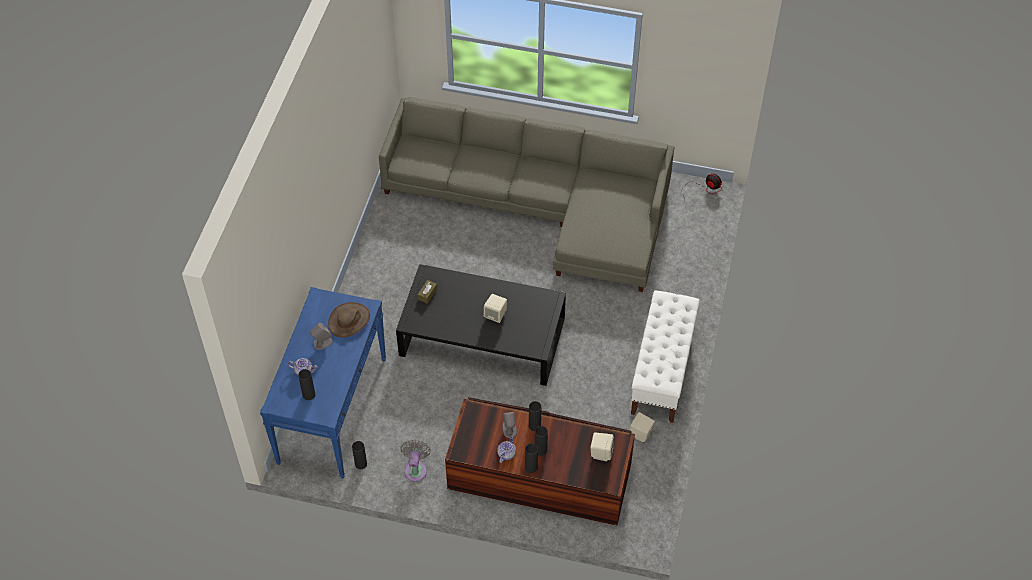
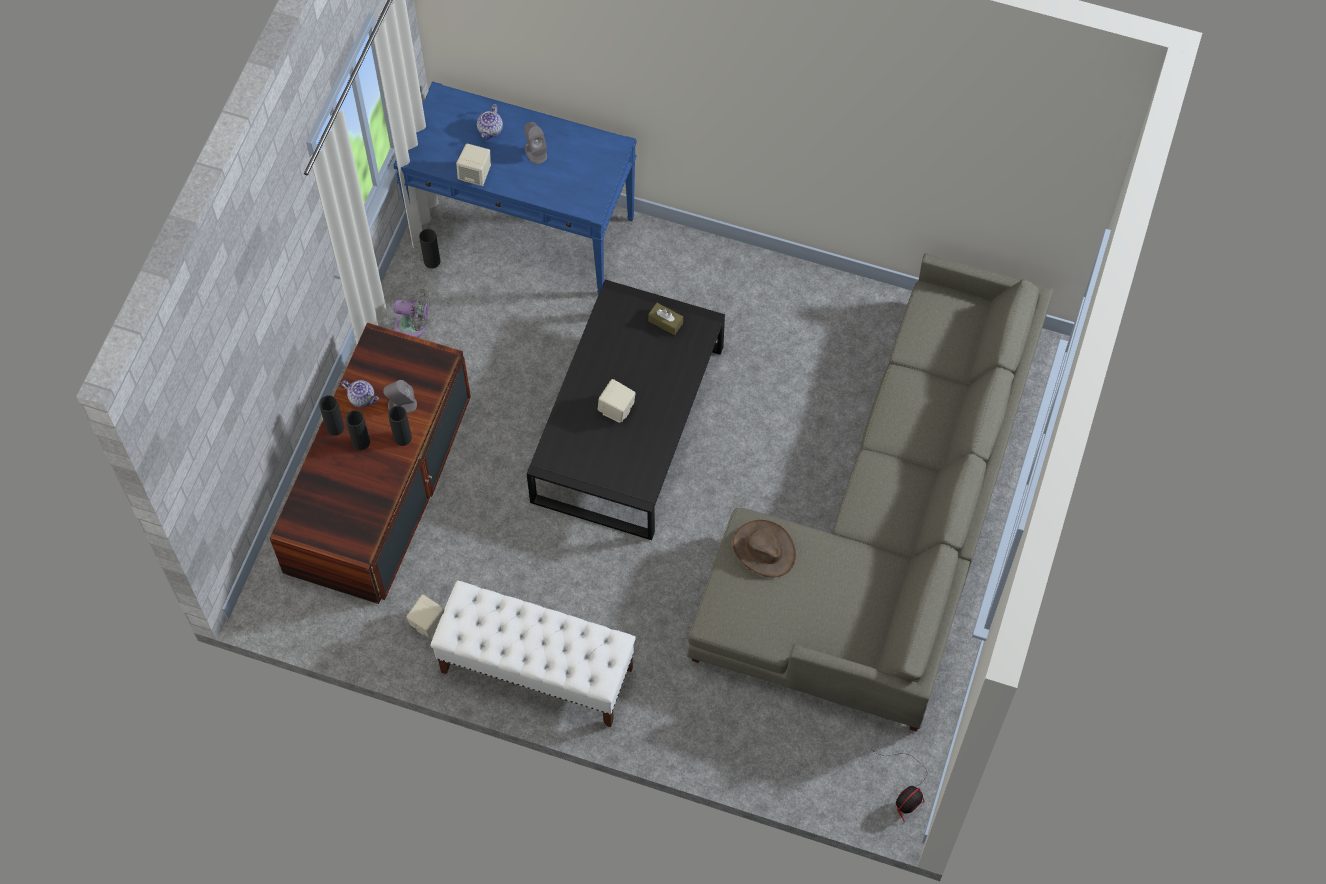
camera: 95 degrees right, 10 degrees up
black vase [298,369,315,400] -> none
brown hat [328,302,370,337] -> brown hat moved to [733,520,796,578]
beige speaker [590,432,614,461] -> beige speaker moved to [456,143,491,186]

